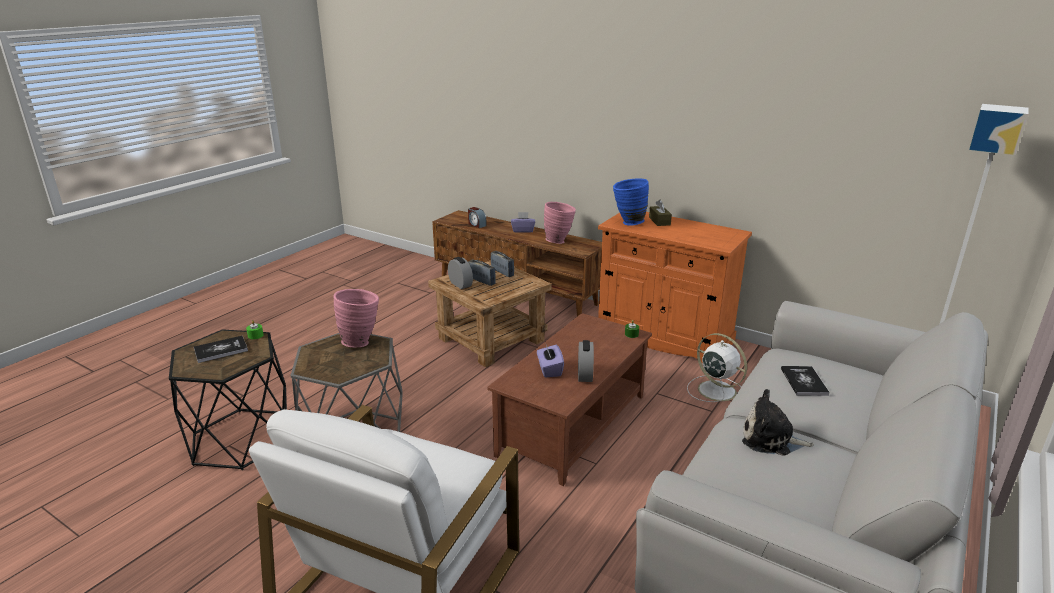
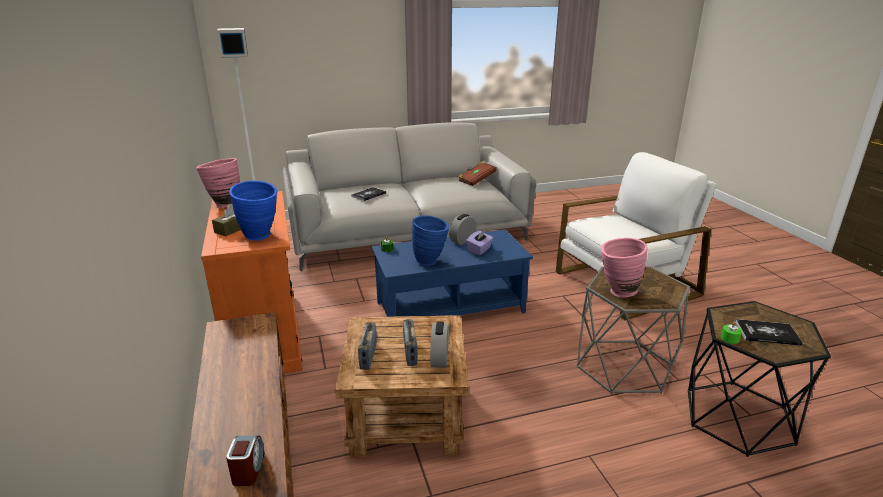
camera: 140 degrees left, 0 degrees up
brown coffee table [487,313,652,486] -> blue coffee table [372,229,533,317]
purple tissue box [511,212,535,233] -> none
pink vase [544,202,576,244] -> pink vase moved to [196,158,240,208]
white fan [687,333,747,402] -> none
plush toy [742,389,814,456] -> none
none -> blue vase [412,215,449,266]
none -> brown book [458,161,497,186]

